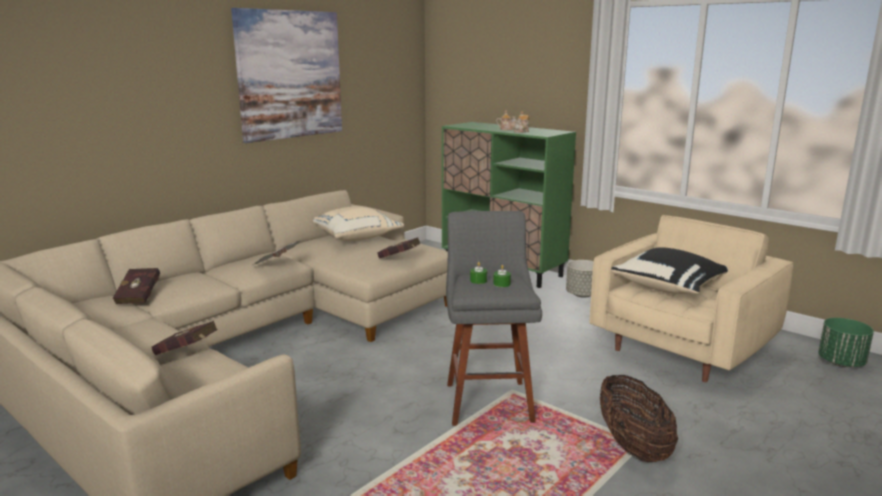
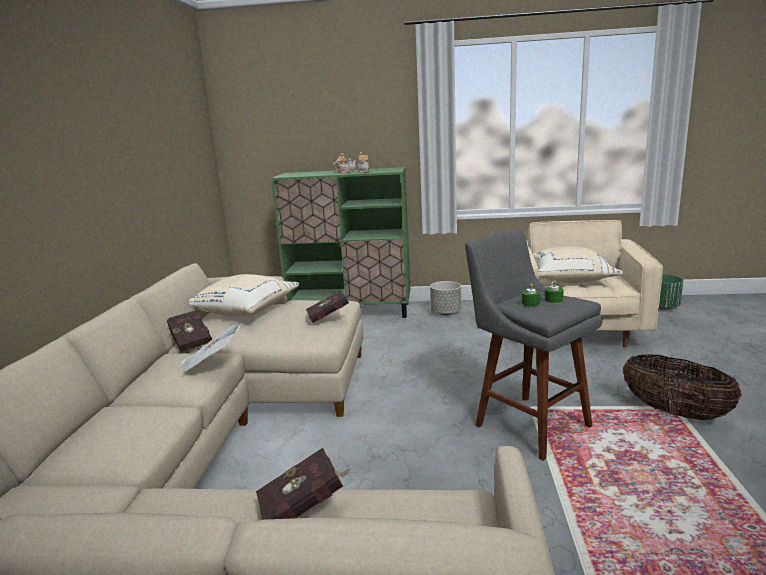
camera: 35 degrees left, 0 degrees up
red book [113,268,160,304] -> red book moved to [167,310,212,352]
picture [231,8,342,143] -> none
black pillow [611,247,728,294] -> beige pillow [533,246,623,283]

